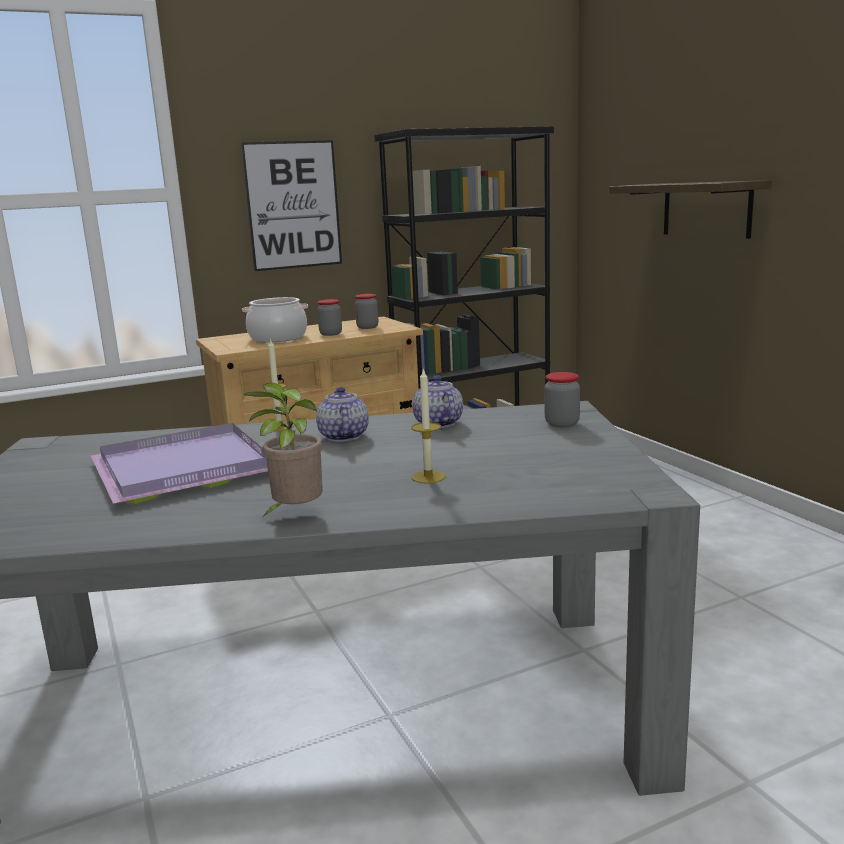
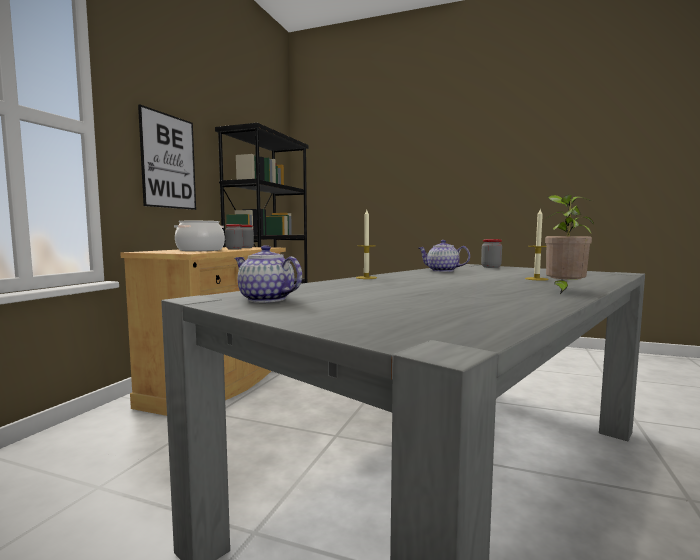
camera: 45 degrees left, 10 degrees down
purple tray [91,423,268,504] -> none
teapot [316,387,369,442] -> teapot moved to [234,245,302,303]
shelf [609,180,772,239] -> none

